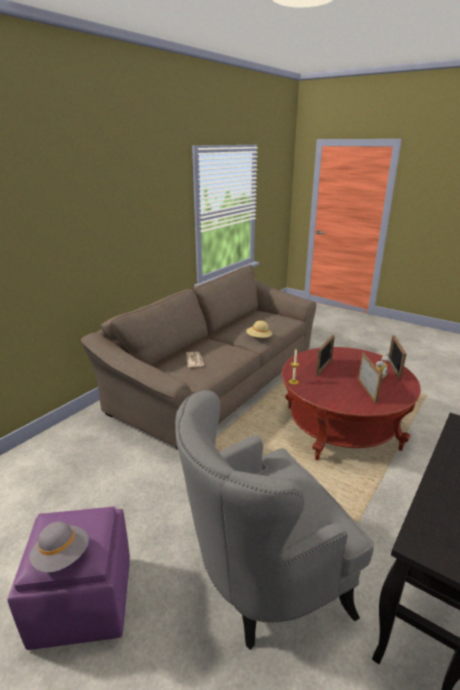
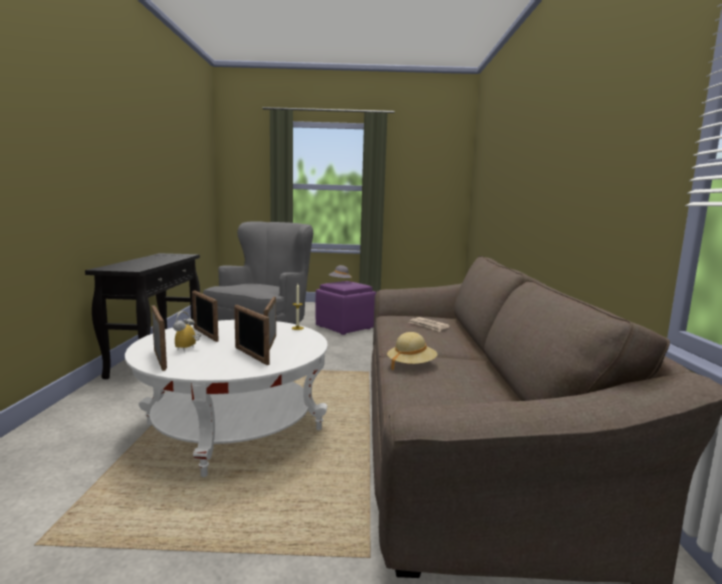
camera: 145 degrees right, 15 degrees down
red coffee table [282,347,421,460] -> white coffee table [125,320,328,477]
none -> picture frame [234,305,270,365]

